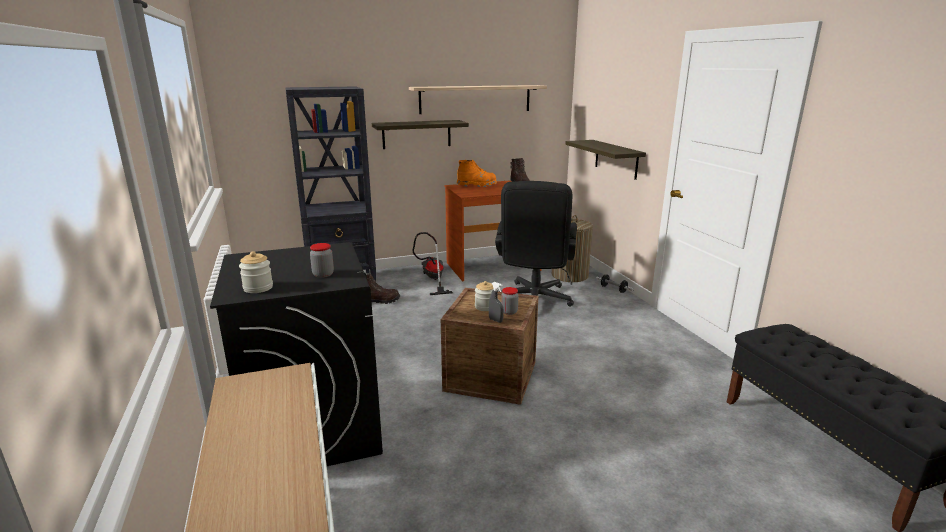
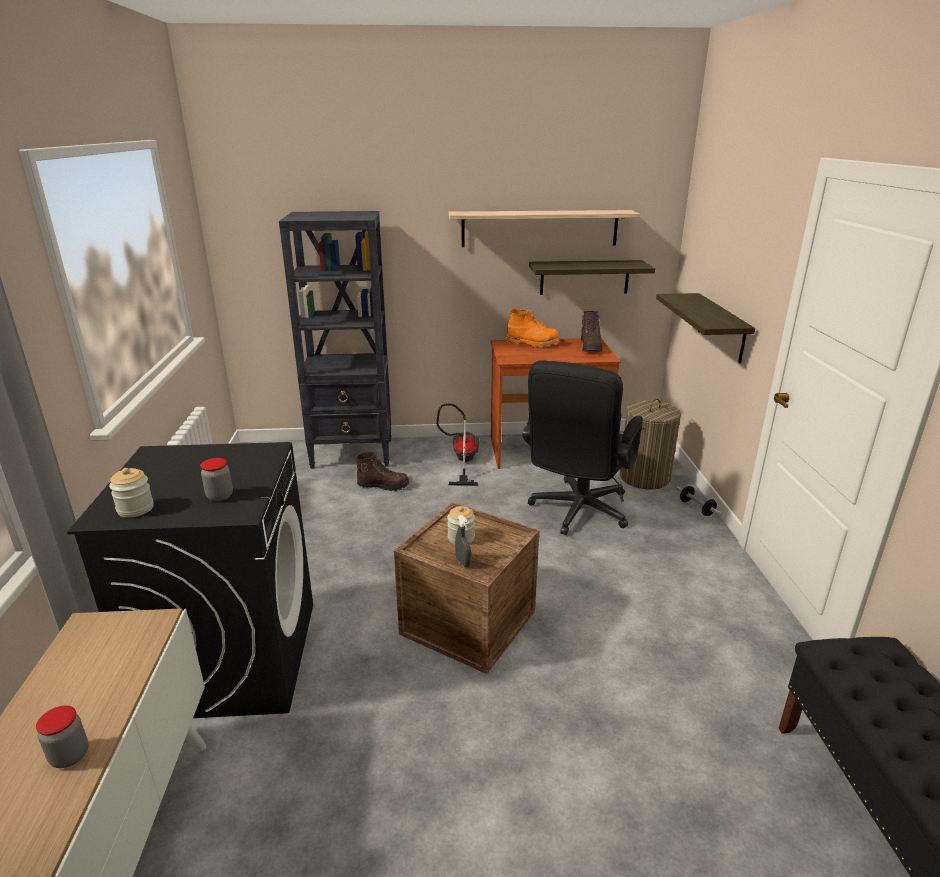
camera: 15 degrees right, 5 degrees up
shelf [372,120,469,149] -> shelf moved to [529,260,655,295]
jar [501,287,519,315] -> jar moved to [36,705,88,768]

